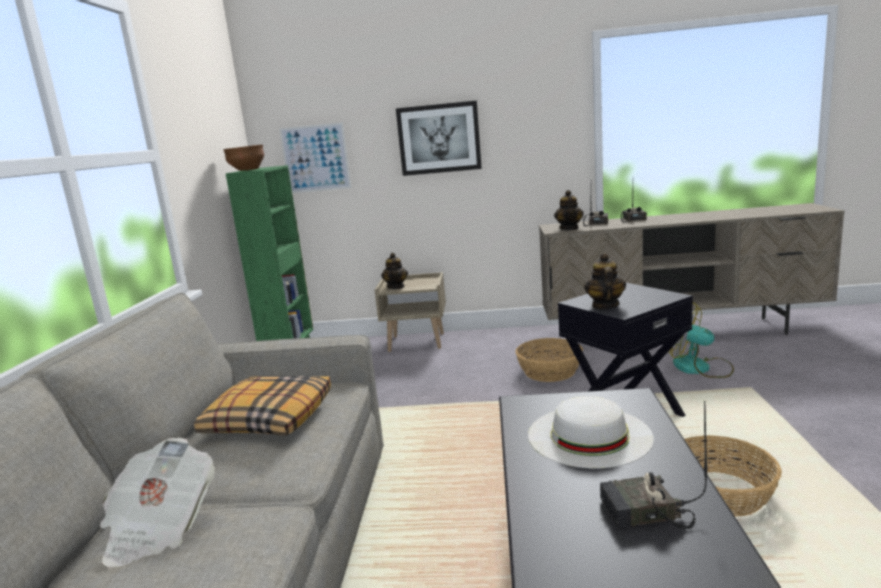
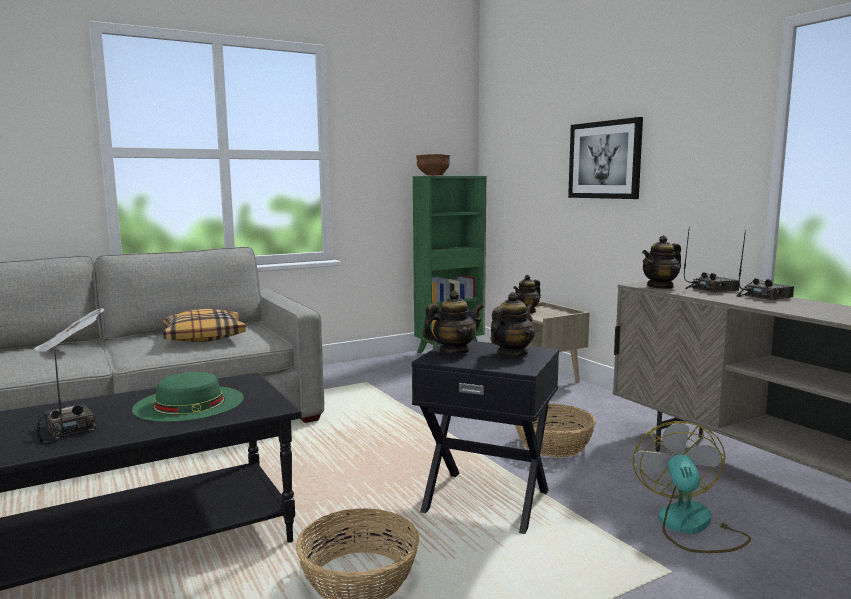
camera: 55 degrees right, 5 degrees down
picture [280,122,351,193] -> none
white hat [528,396,654,468] -> green hat [132,372,244,422]
none -> teapot [490,292,535,357]

